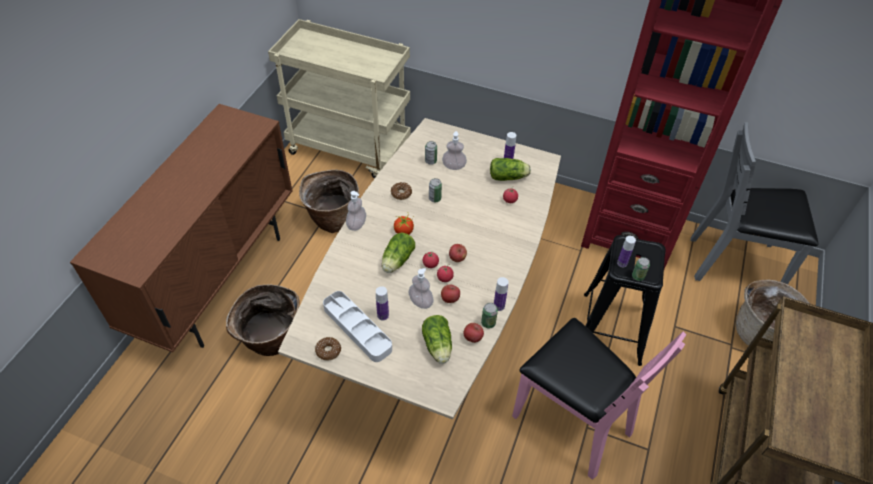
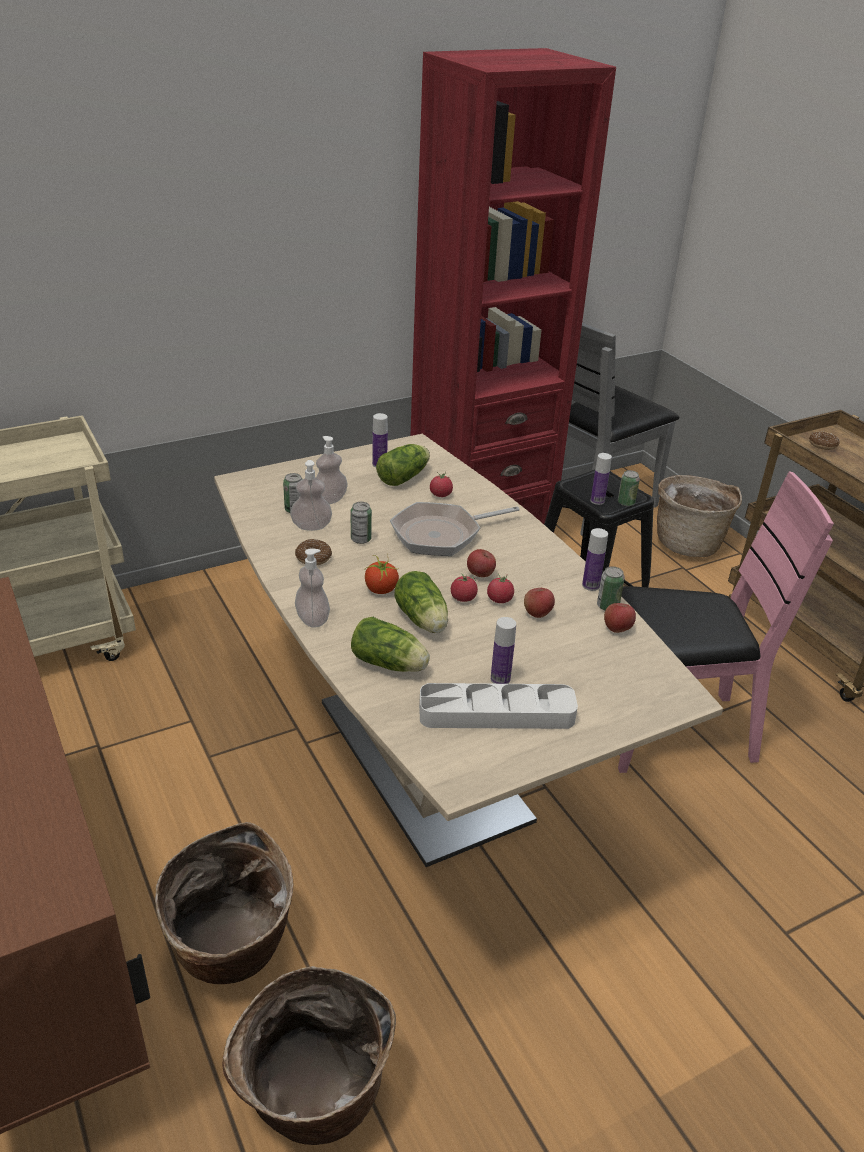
camera: 50 degrees left, 15 degrees down
basket [299,170,359,233] -> basket moved to [222,966,396,1145]
donut [315,337,341,361] -> donut moved to [809,432,840,450]
soap dispenser [408,268,434,309] -> soap dispenser moved to [290,460,332,531]
lettuce [422,315,452,364] -> lettuce moved to [351,617,430,672]
none -> frying pan [390,502,520,556]

